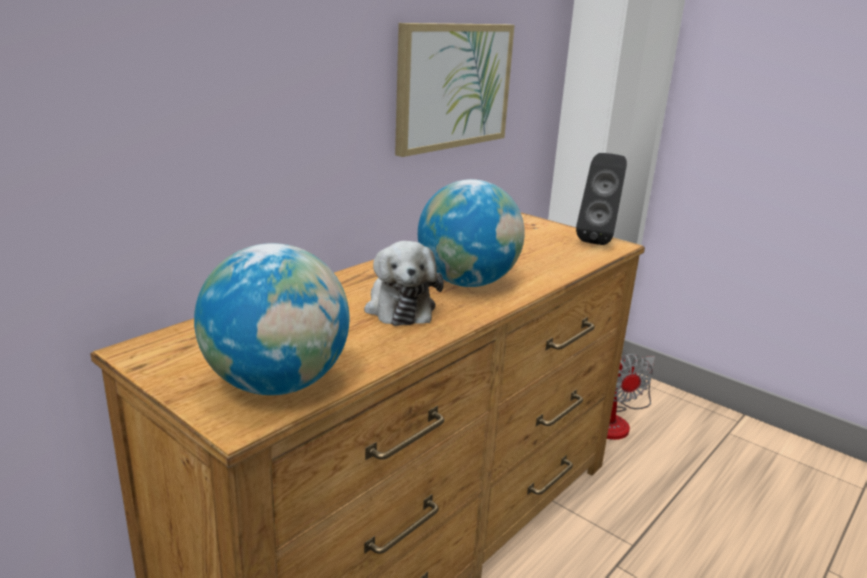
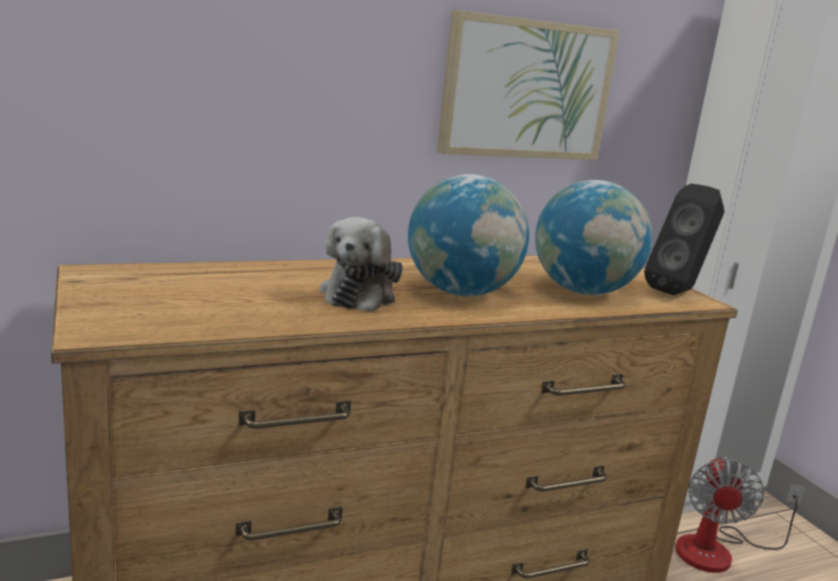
camera: 25 degrees right, 5 degrees down
globe [194,243,349,395] -> globe moved to [535,180,652,295]

